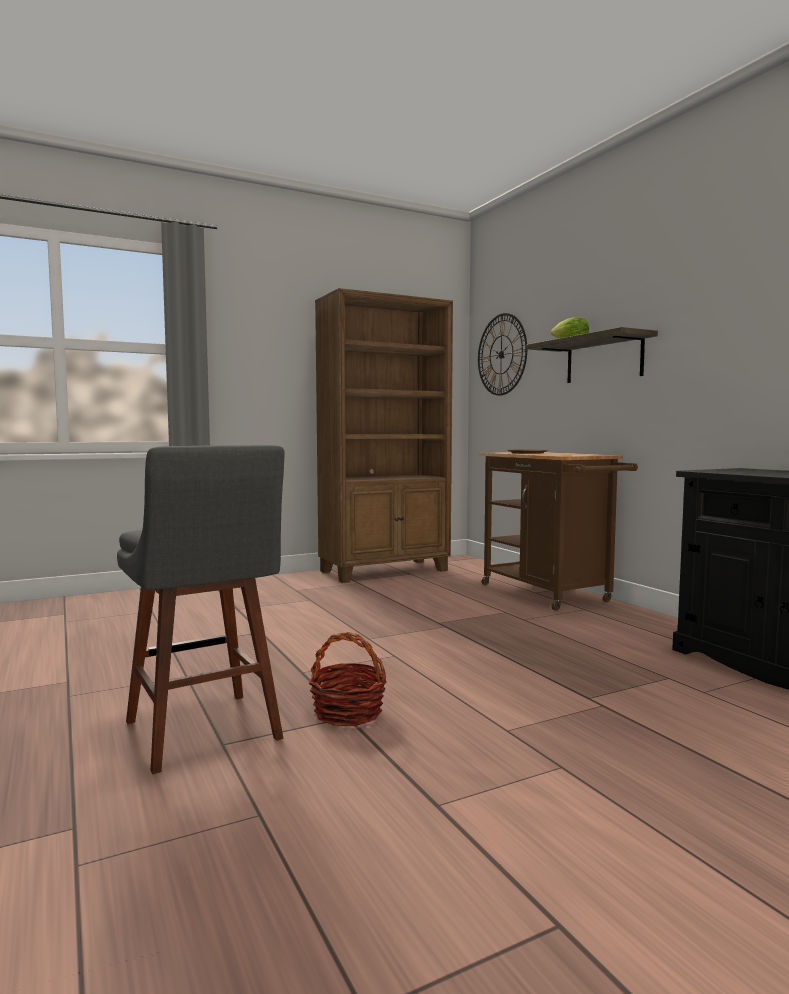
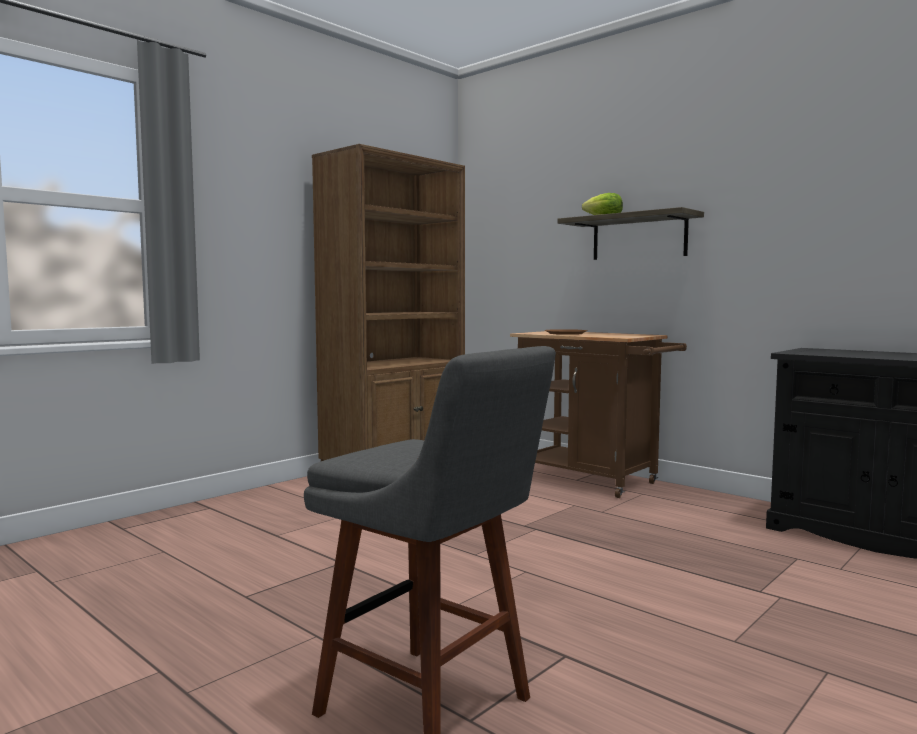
camera: 20 degrees left, 0 degrees up
basket [309,632,387,726] -> none
wall clock [478,313,527,396] -> none

